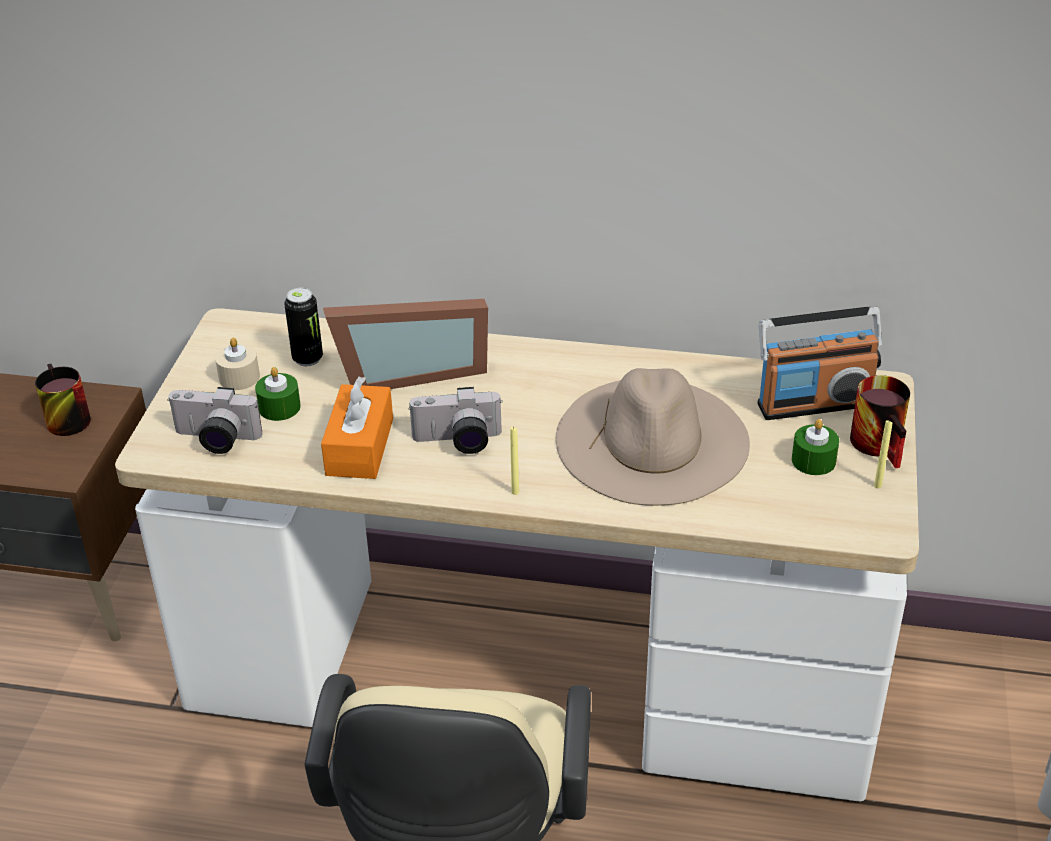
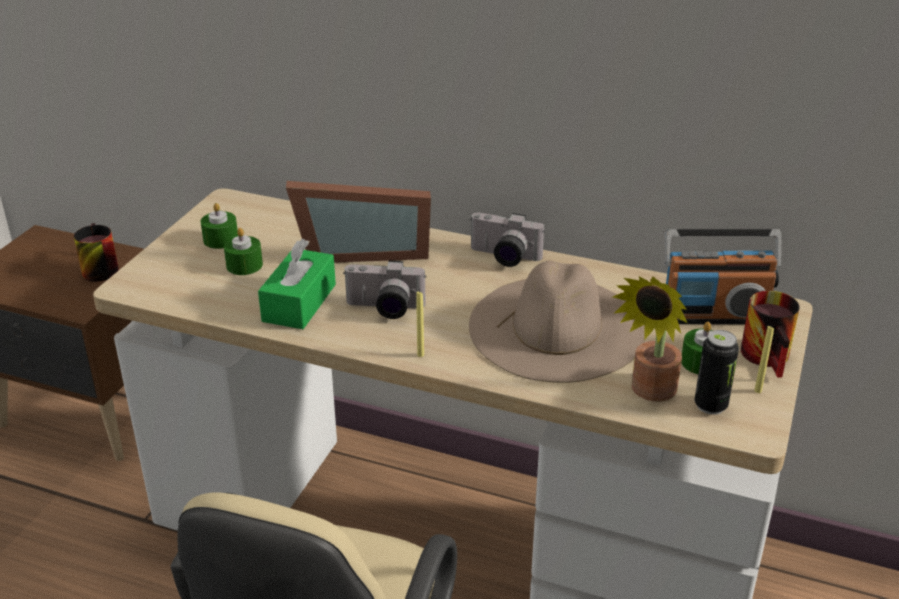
camera: 10 degrees right, 5 degrees down
camera [167,387,262,454] -> camera moved to [469,213,545,267]
beige candle [215,338,260,390] -> green candle [201,203,238,249]
can [284,288,323,366] -> can moved to [694,330,739,415]
orange tissue box [321,376,393,479] -> green tissue box [258,239,336,329]
none -> potted plant [613,276,687,402]

